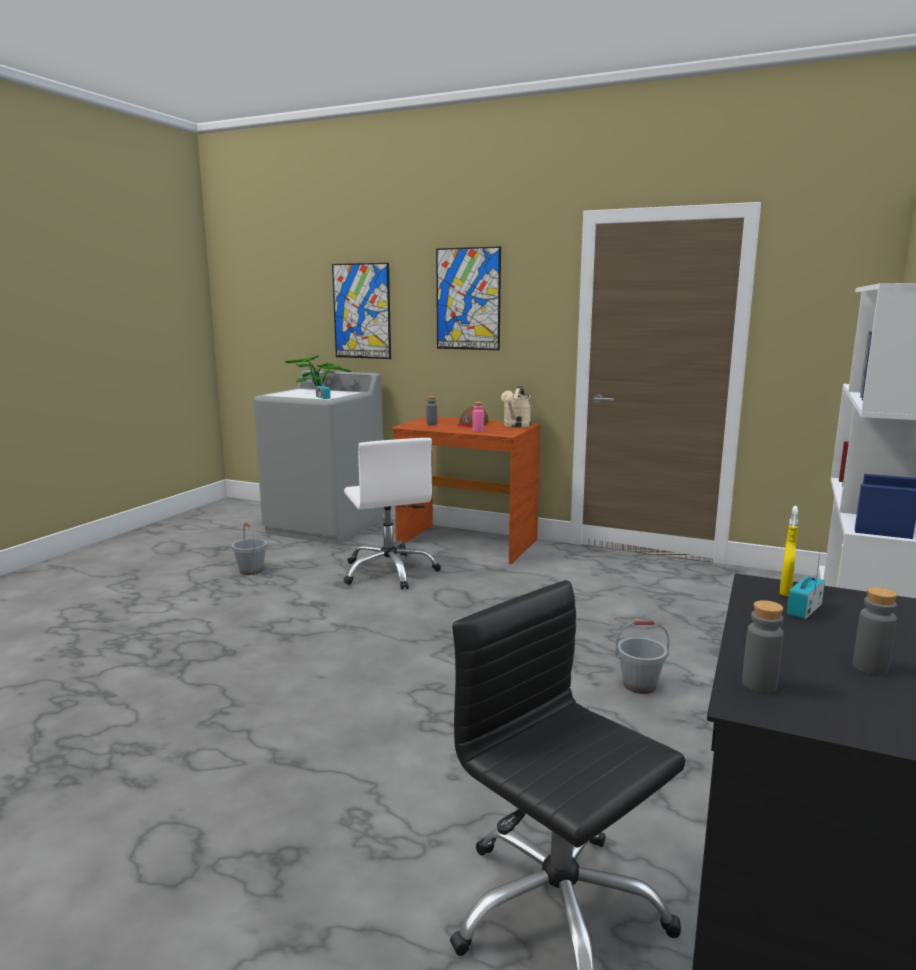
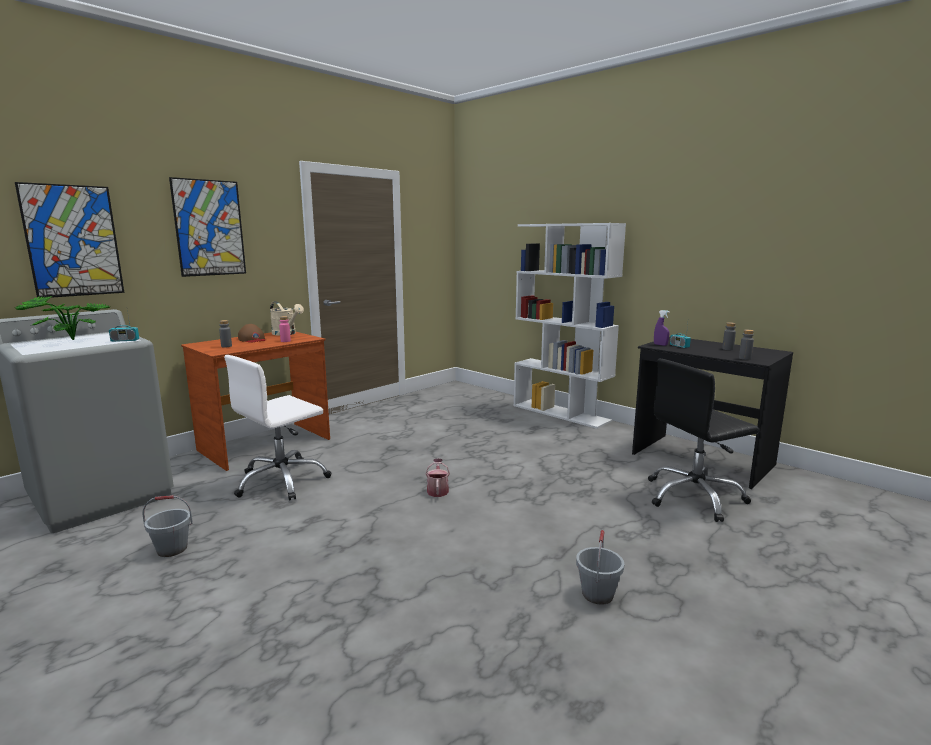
camera: 70 degrees left, 0 degrees up
white office chair [344,438,441,590] -> white office chair turned 135 degrees clockwise [224,355,331,500]
grey bucket [615,621,669,694] -> grey bucket moved to [576,530,624,605]
yellow spray bottle [780,506,798,596] -> purple spray bottle [654,310,670,346]
none -> watering can [425,458,450,497]

